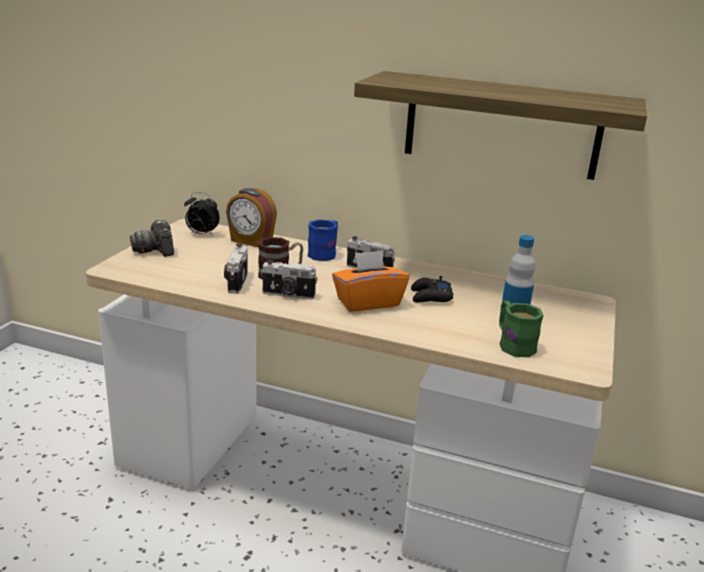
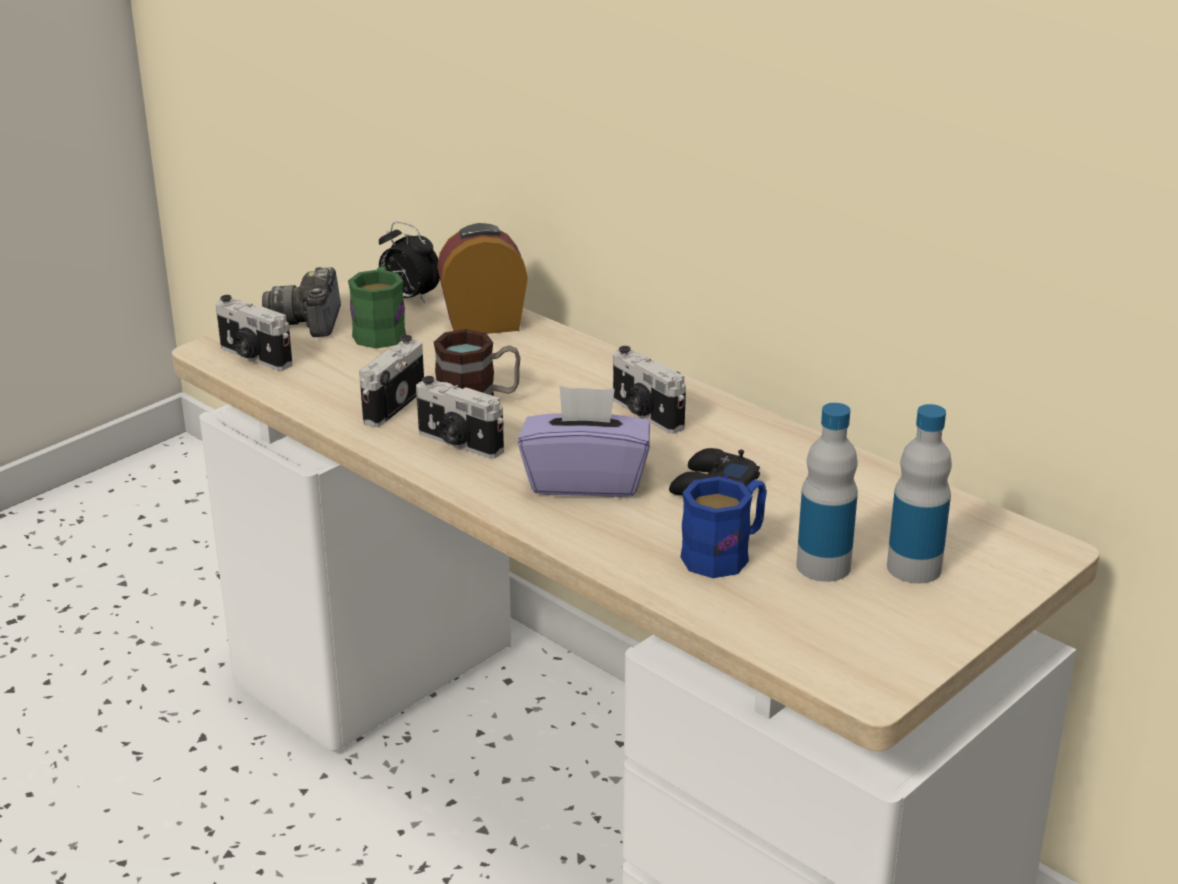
camera: 25 degrees right, 5 degrees up
alarm clock [226,188,277,248] -> alarm clock turned 120 degrees clockwise [437,223,528,334]
blue mug [307,219,338,261] -> blue mug moved to [680,476,767,578]
orange tissue box [332,250,409,312] -> purple tissue box [518,386,650,497]
shelf [354,71,647,180] -> none
green mug [499,301,544,357] -> green mug moved to [348,267,406,349]
none -> camera [215,295,293,371]
none -> bottle [887,404,952,584]

